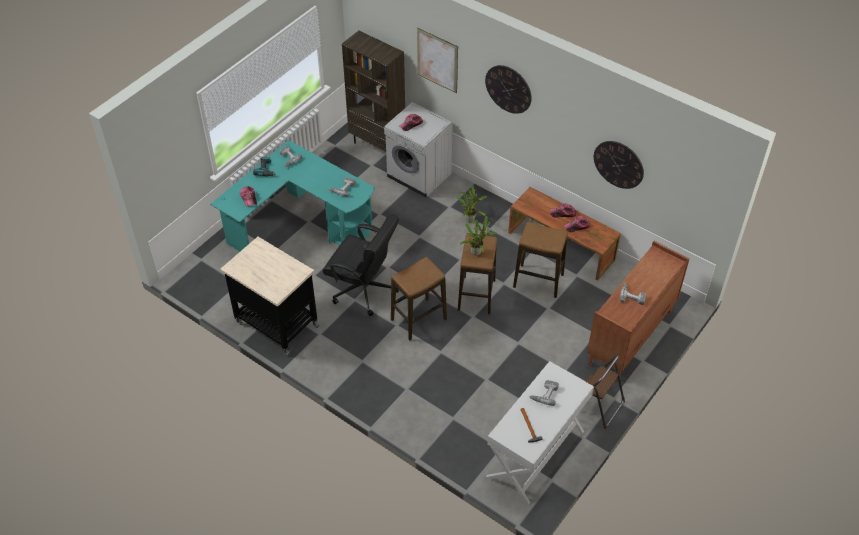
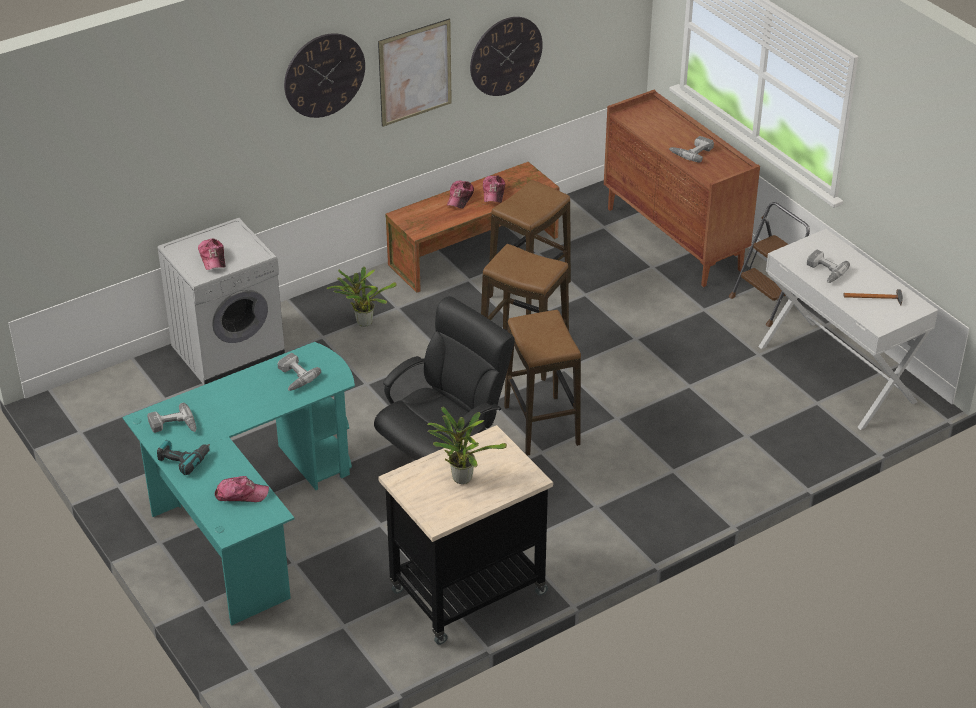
camera: 70 degrees left, 10 degrees down
brown bookcase [342,31,405,152] -> none
picture [417,28,458,94] -> picture moved to [378,18,452,127]
potted plant [460,216,496,255] -> potted plant moved to [427,407,507,484]

